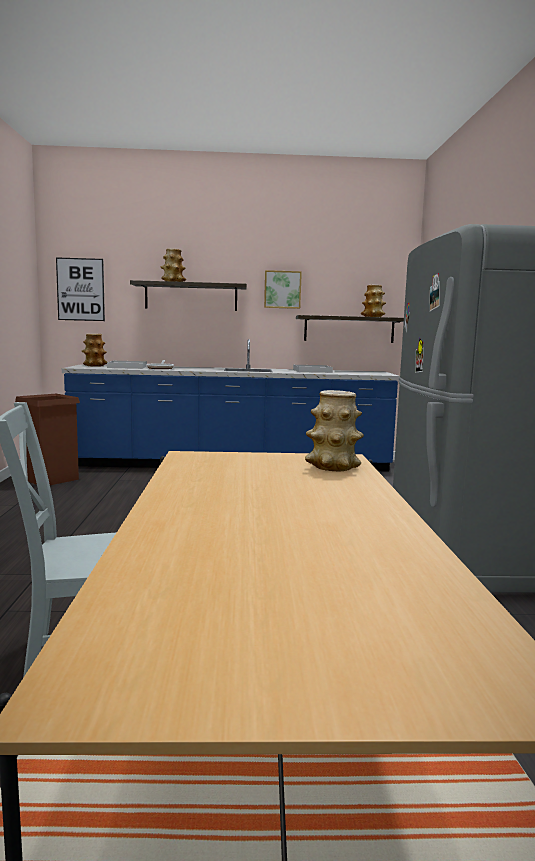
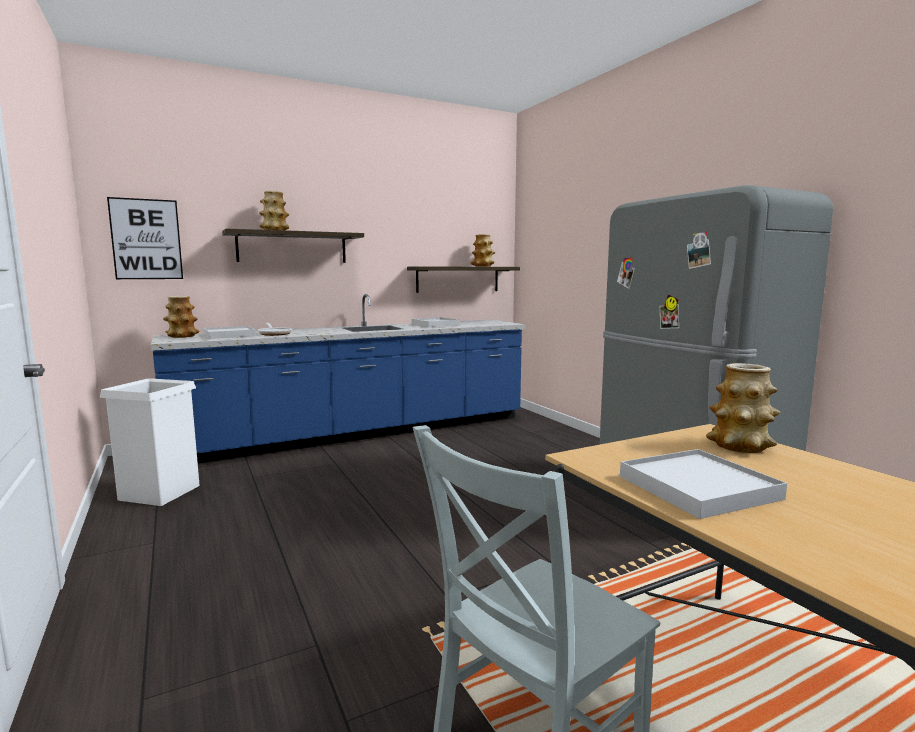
camera: 25 degrees left, 0 degrees up
brown trash can [15,394,80,485] -> white trash can [100,378,200,506]
picture [264,270,302,309] -> none
none -> white tray [620,449,787,519]

